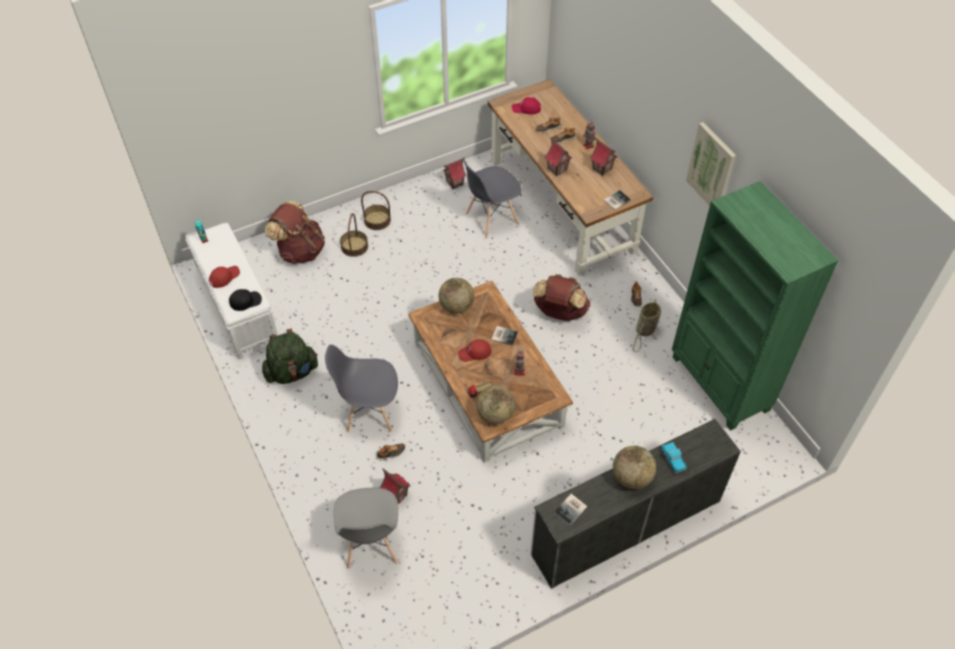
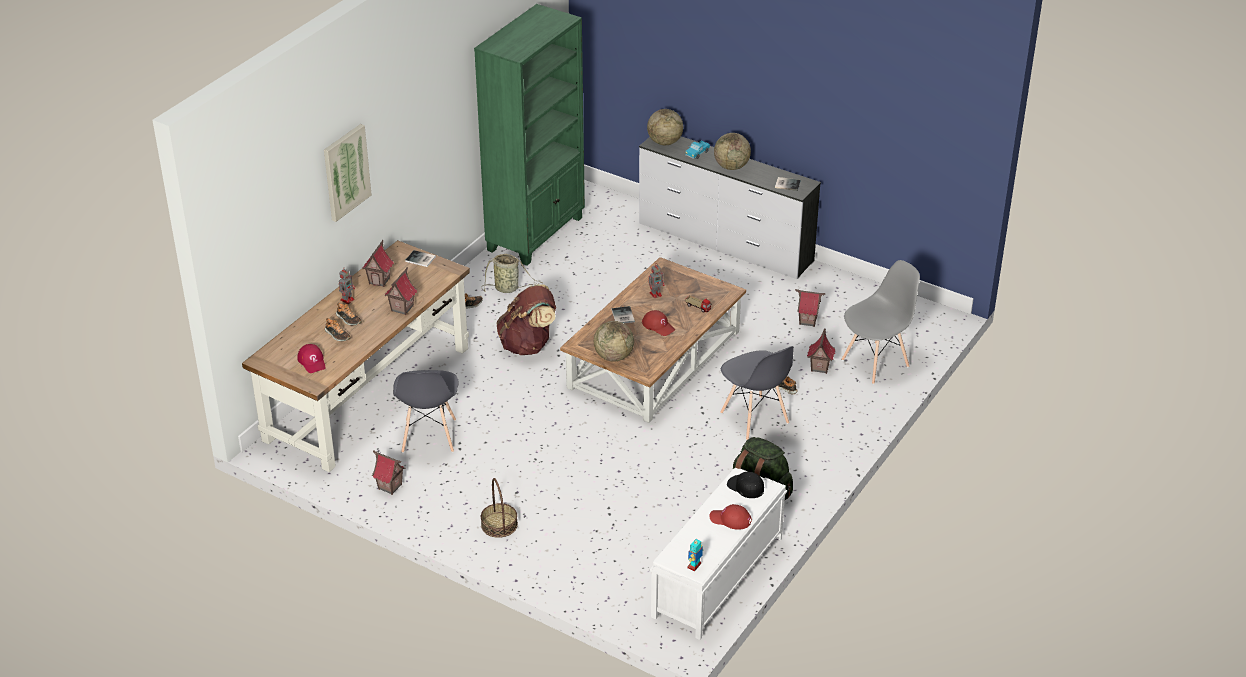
camera: 120 degrees left, 15 degrees down
brown backpack [265,201,325,264] -> none
basket [340,213,368,257] -> none
grey chair [462,159,522,238] -> grey chair turned 60 degrees clockwise [393,370,458,453]
globe [476,385,515,424] -> globe moved to [647,109,683,145]
picture [686,122,736,206] -> picture moved to [324,124,372,222]
none -> toy house [795,289,826,327]

